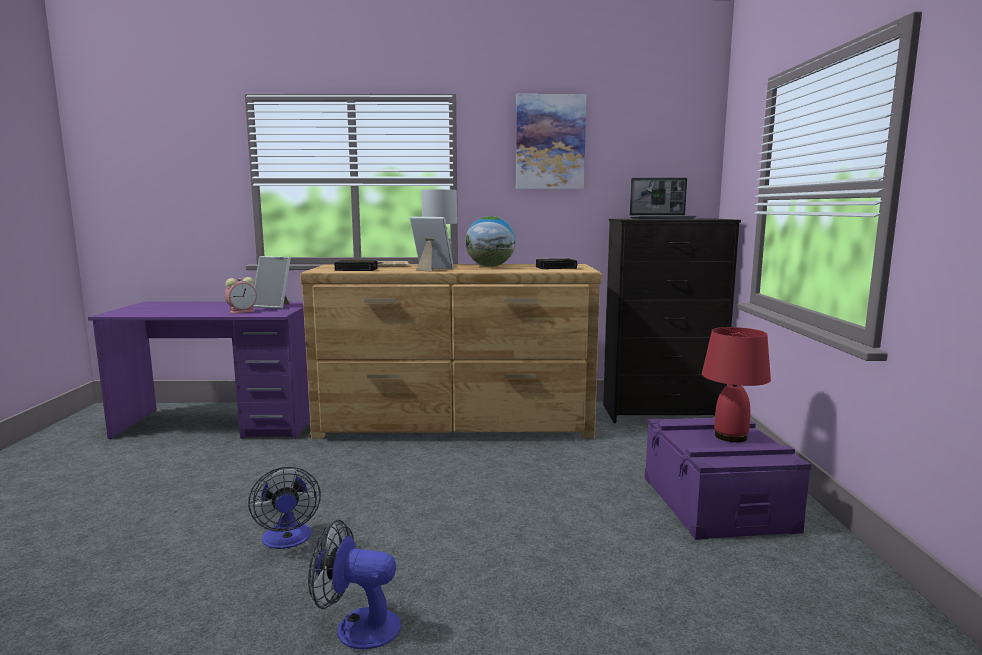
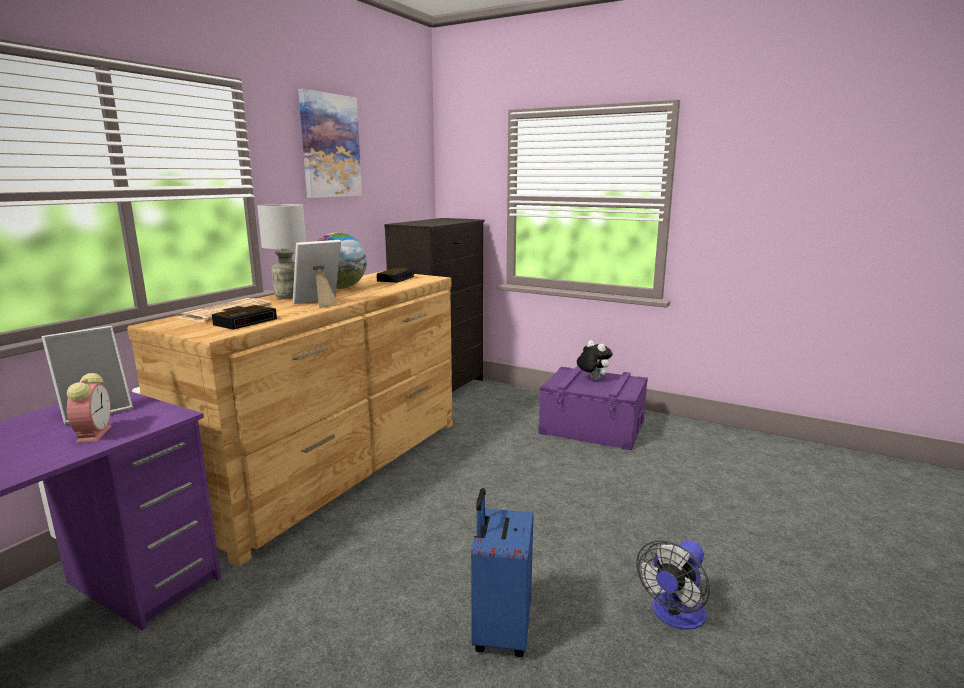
camera: 60 degrees left, 5 degrees up
fan [248,466,321,549] -> blue suitcase [471,488,533,657]
laptop [630,178,697,219] -> none
red table lamp [702,327,771,442] -> plush toy [577,340,613,380]

